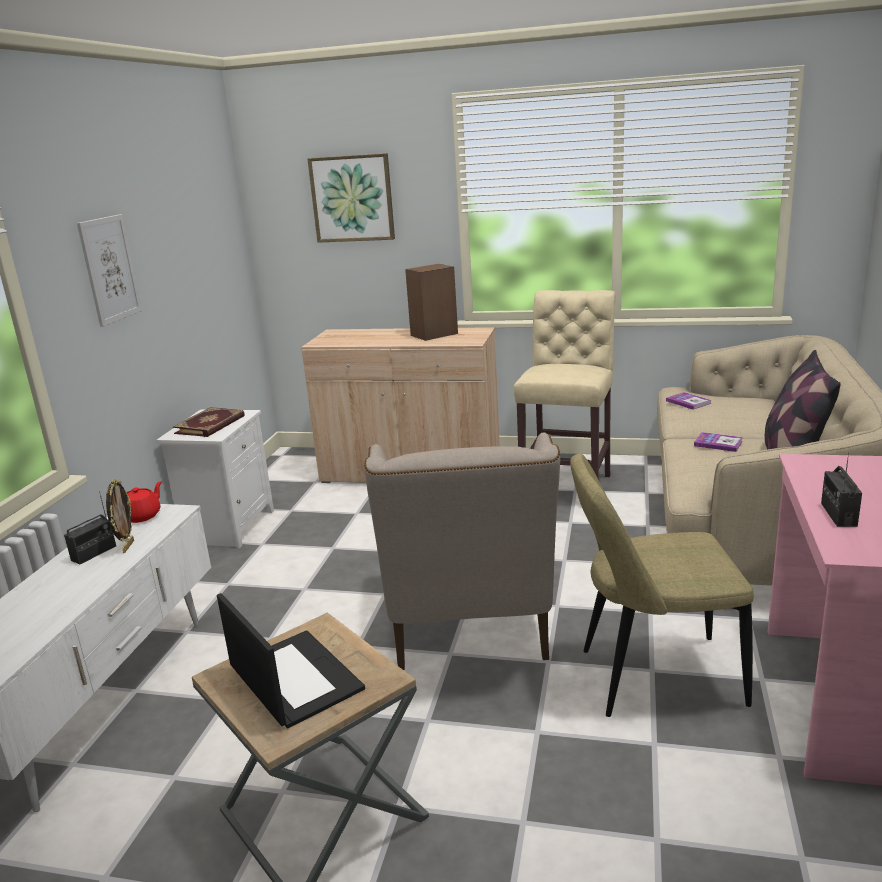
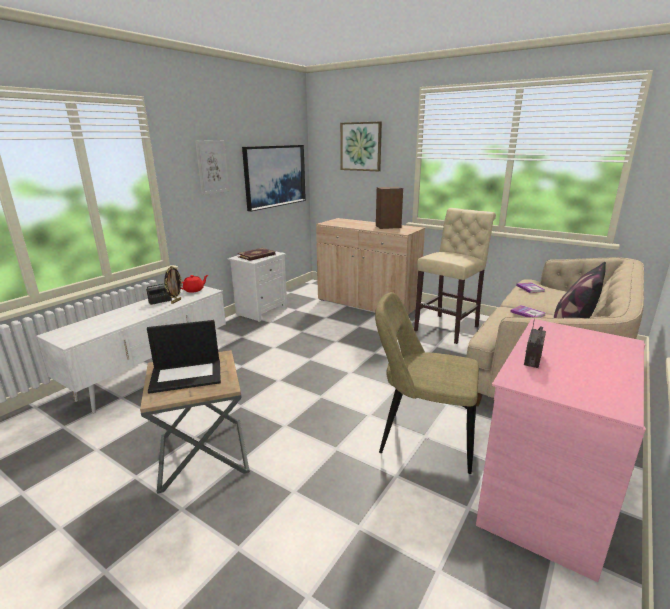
camera: 20 degrees right, 0 degrees up
laptop [217,593,365,729] -> laptop turned 90 degrees clockwise [147,320,221,394]
beige armchair [364,433,560,670] -> none
none -> picture [242,145,306,211]

